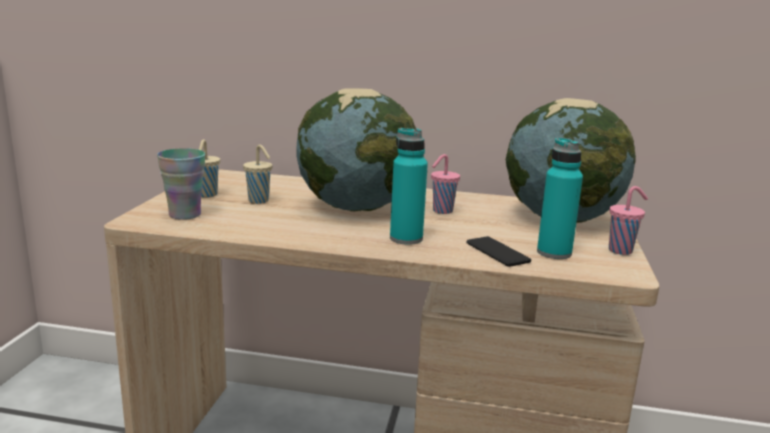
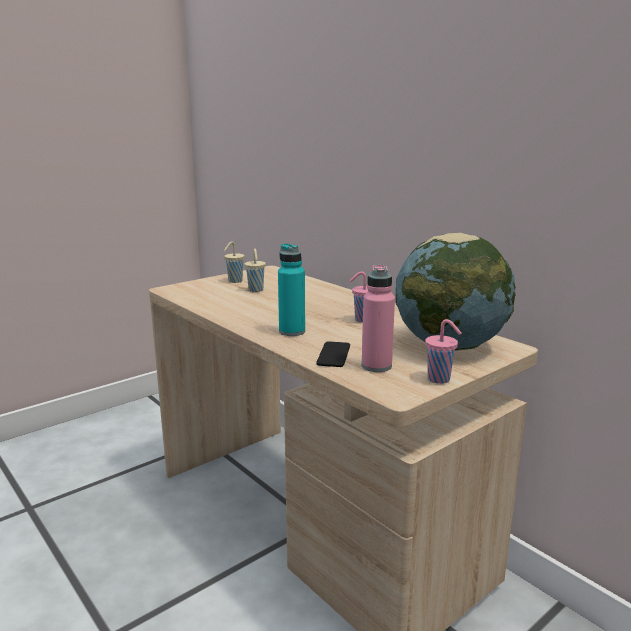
camera: 40 degrees right, 0 degrees up
cup [157,148,205,220] -> none
globe [296,88,416,212] -> none
turquoise bottle [537,137,583,259] -> pink bottle [362,264,395,372]

